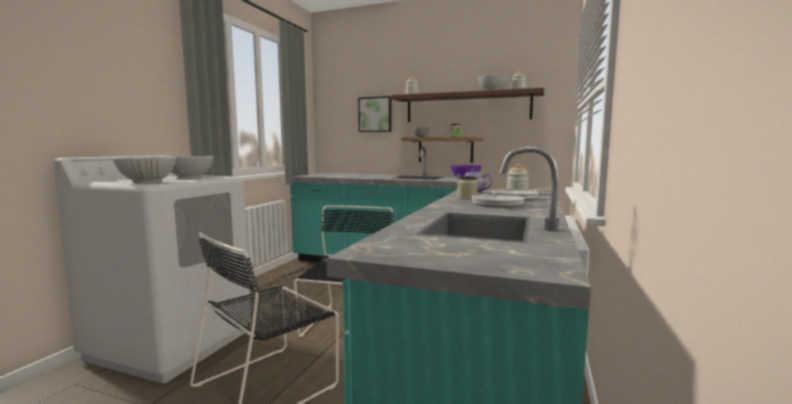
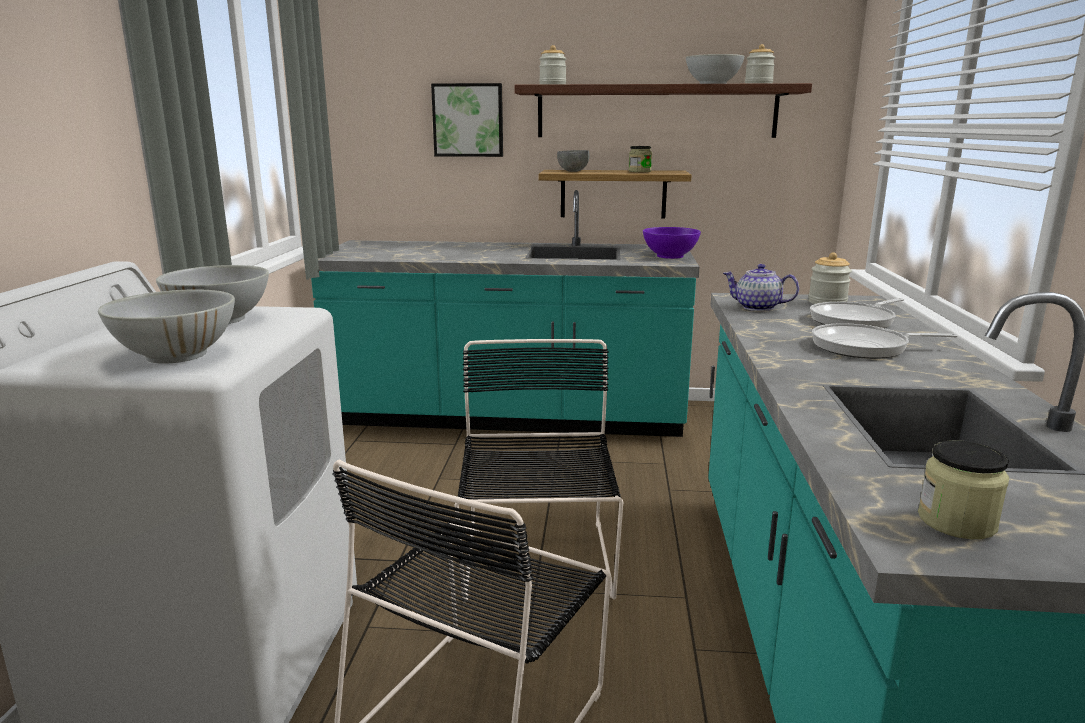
camera: 15 degrees left, 10 degrees up
jar [457,176,478,200] -> jar moved to [918,440,1009,539]

